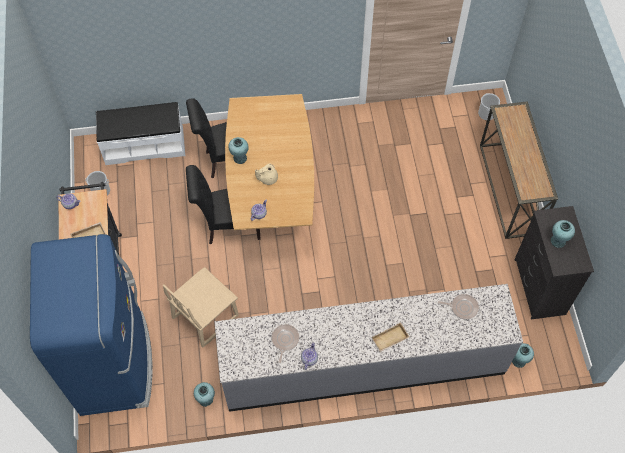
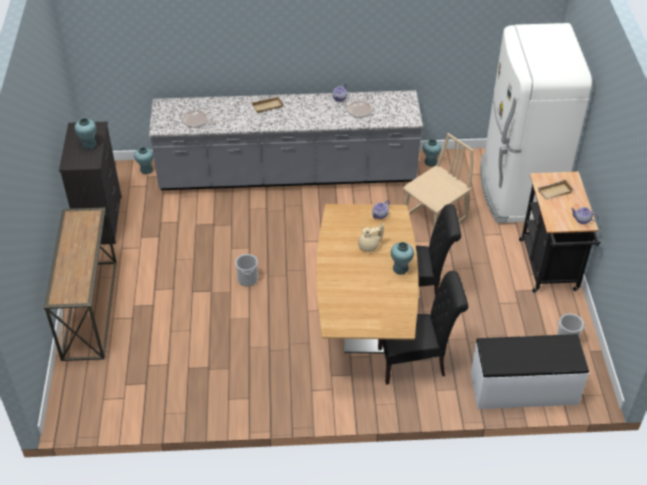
camera: 175 degrees left, 15 degrees down
blue fridge [30,234,153,416] -> white fridge [480,23,592,223]
bucket [478,93,500,120] -> bucket moved to [235,254,258,286]

